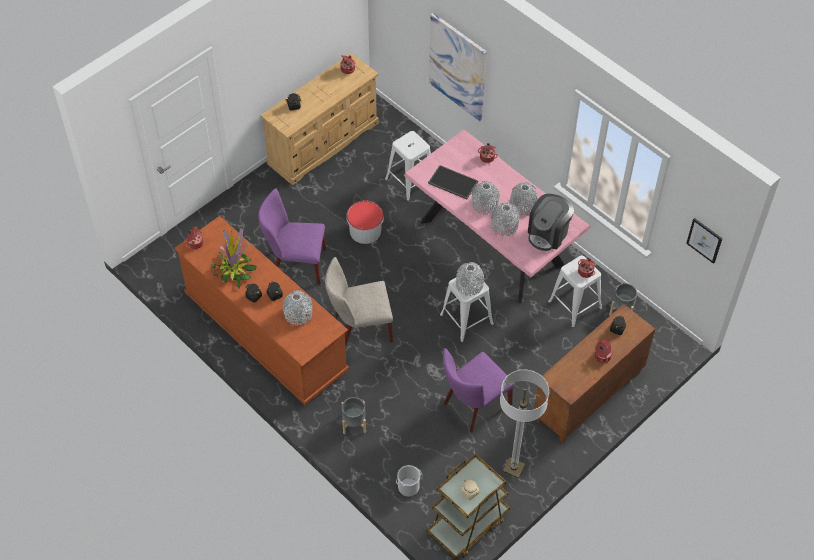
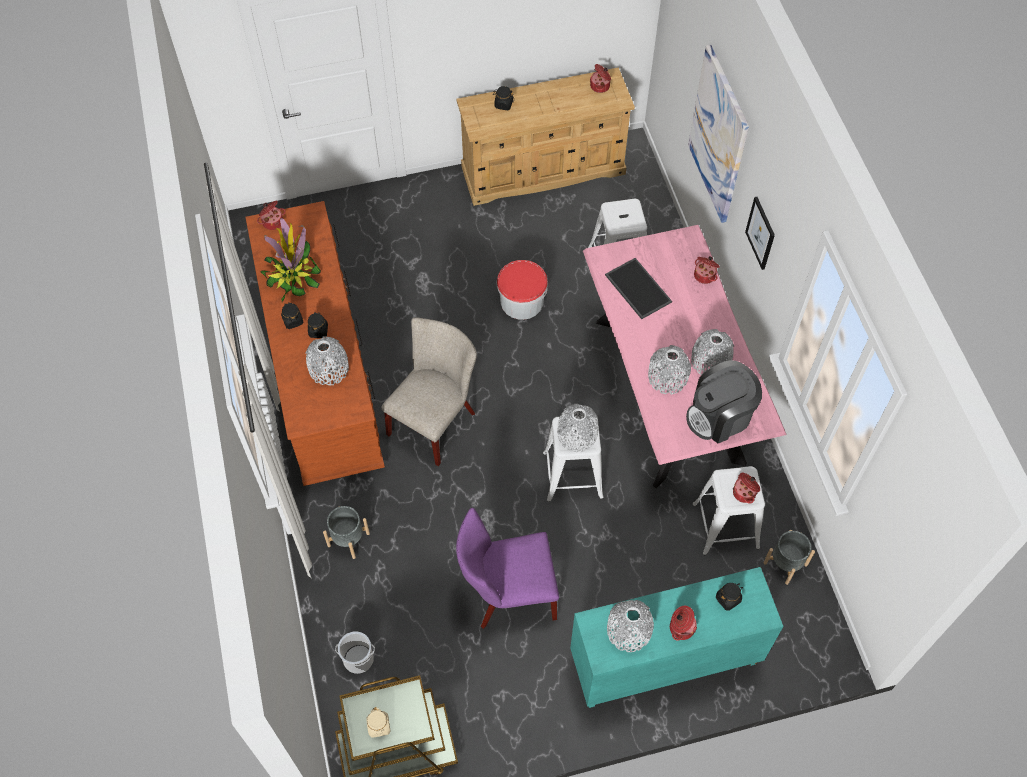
camera: 30 degrees right, 5 degrees up
purple chair [258,188,326,284] -> none
beige chair [325,257,393,347] -> beige chair turned 105 degrees clockwise [381,317,477,466]
grey vase [471,181,500,215] -> grey vase moved to [607,600,654,652]
floor lamp [500,370,549,478] -> none
brown cabinet [534,304,655,444] -> turquoise cabinet [570,567,784,708]
picture [686,218,723,264] -> picture moved to [745,197,775,270]

